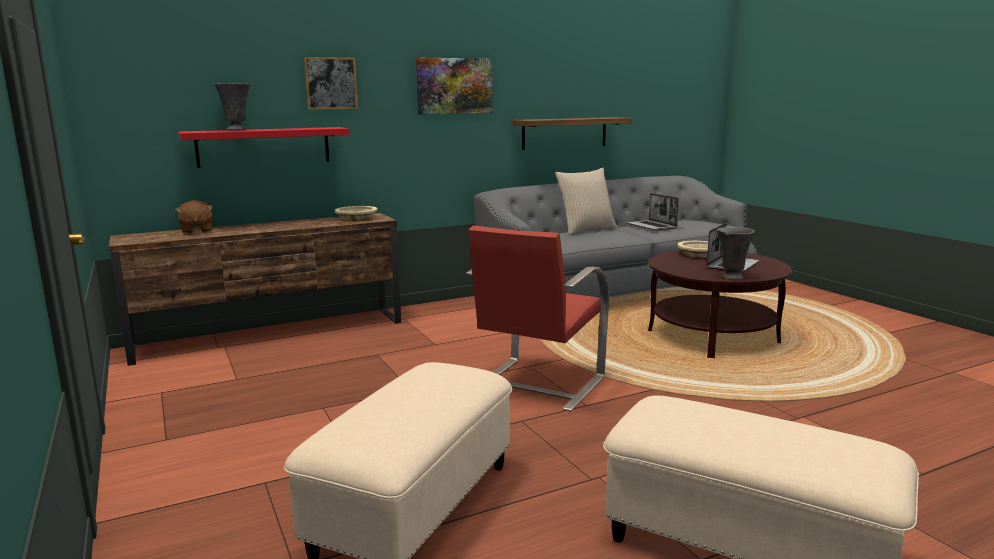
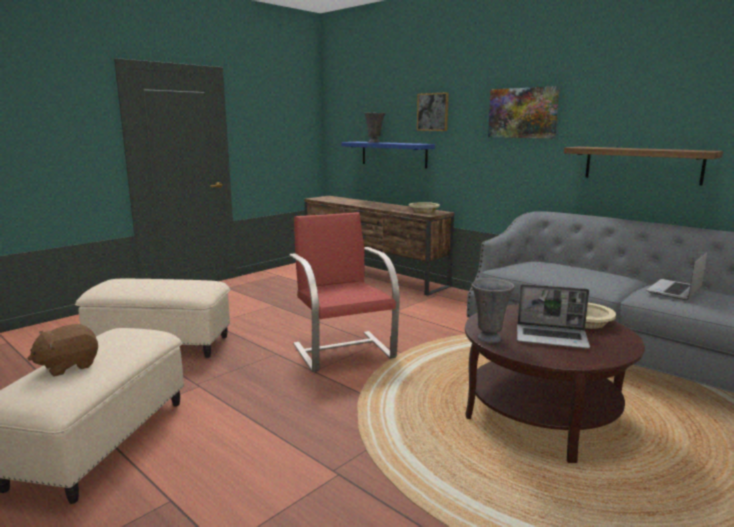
camera: 70 degrees right, 0 degrees up
brown plush toy [175,200,213,234] -> brown plush toy moved to [27,324,98,377]
red shelf [178,127,349,168] -> blue shelf [341,142,435,168]
red armchair [466,225,609,412] -> red armchair turned 60 degrees clockwise [289,212,400,372]
beige pillow [555,168,617,235] -> none

